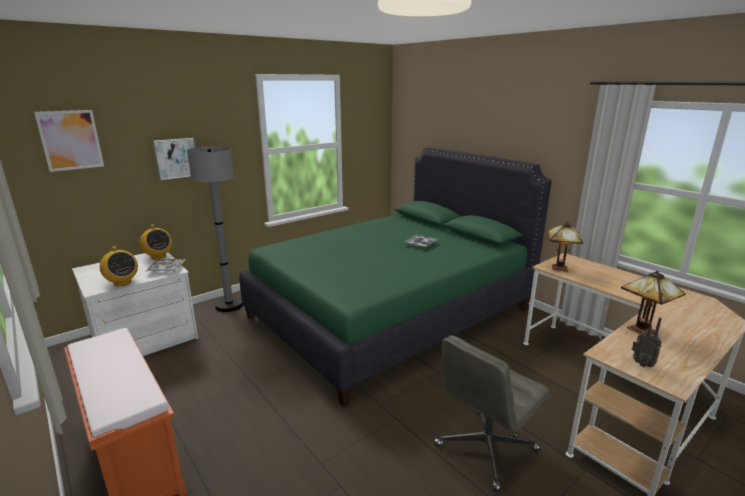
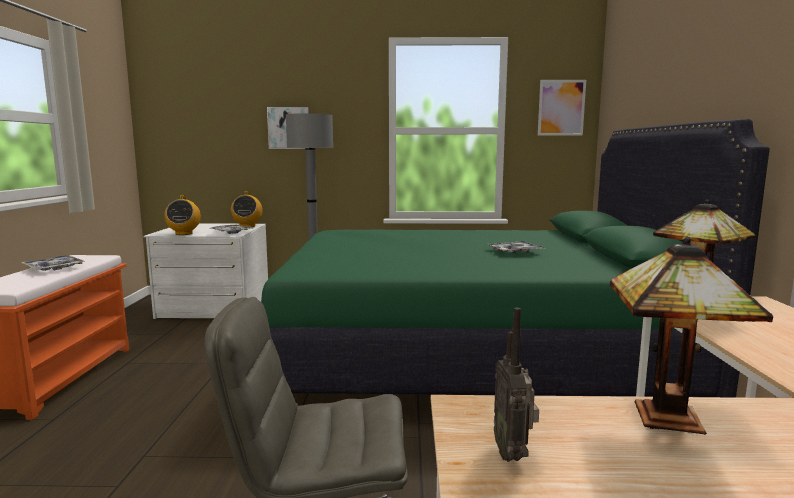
camera: 40 degrees right, 10 degrees down
picture [34,110,104,172] -> picture moved to [538,80,586,135]
none -> tray [22,255,85,271]

